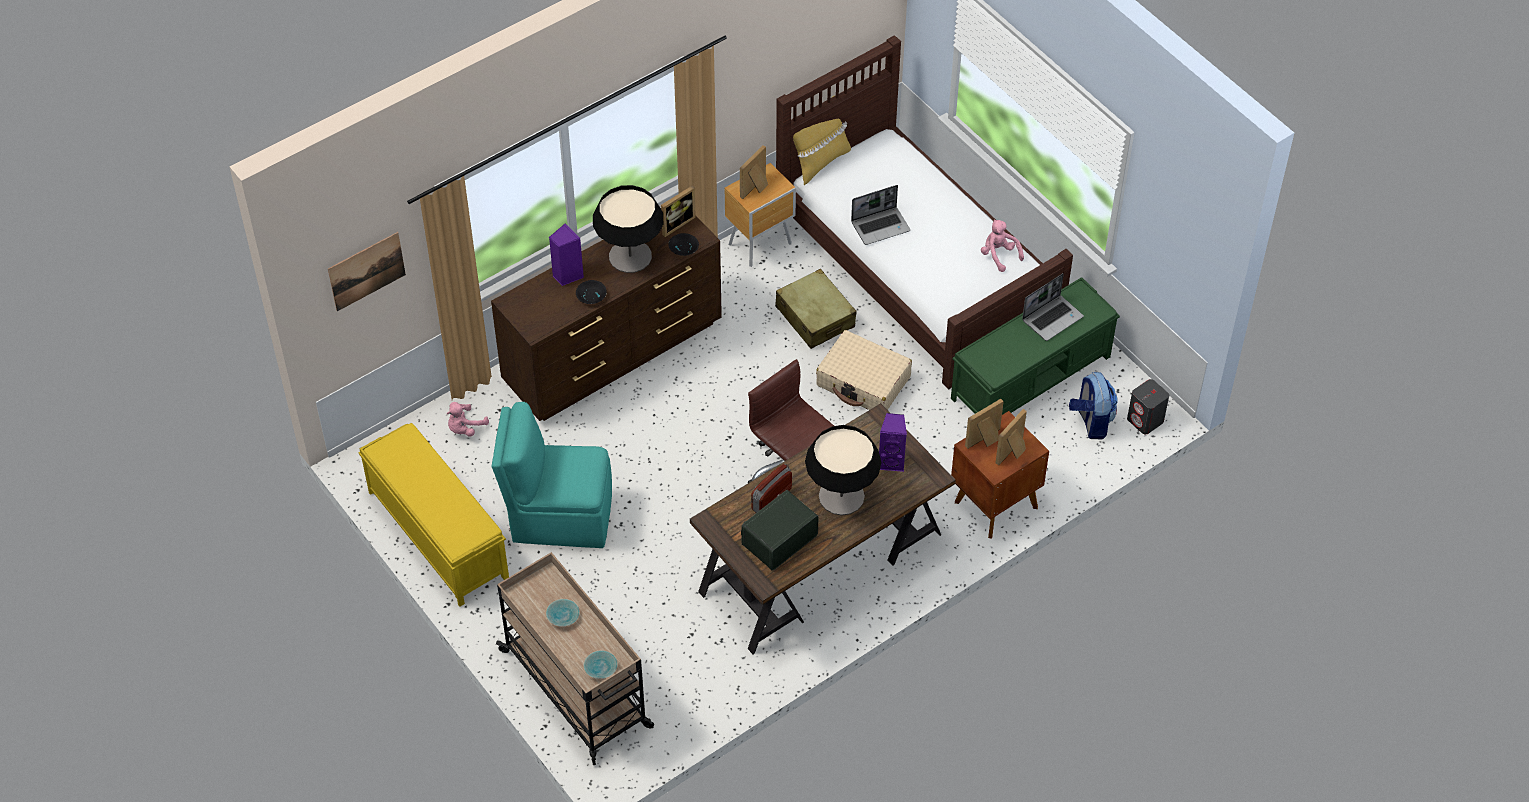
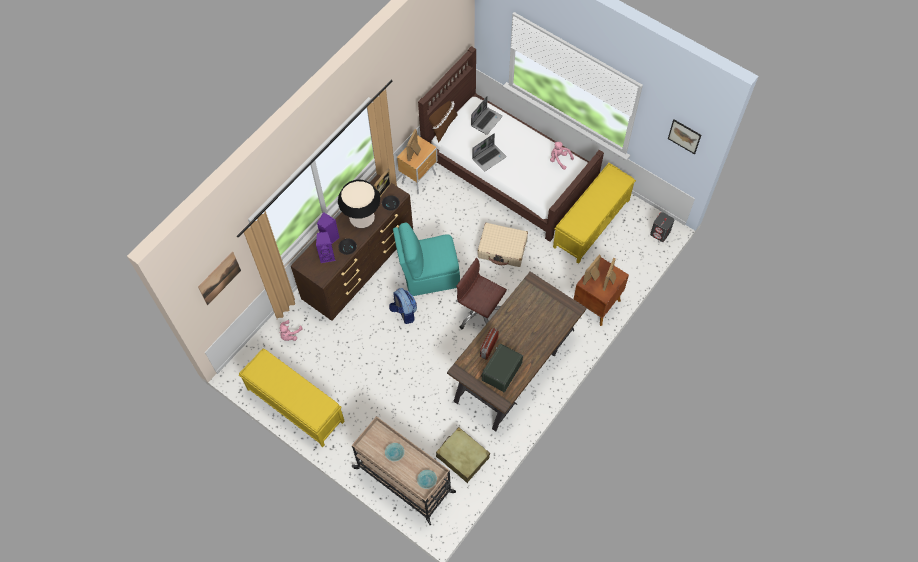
camera: 15 degrees left, 10 degrees up
turquoise chair [492,402,612,548] -> turquoise chair moved to [393,222,460,296]
beige suitcase [775,269,856,349] -> beige suitcase moved to [436,427,490,483]
yellow pillow [793,96,851,185] -> brown pillow [429,88,458,143]
table lamp [805,425,881,515] -> none
purple speaker [879,413,907,472] -> purple speaker moved to [316,232,336,263]
green bench [951,277,1120,415] -> yellow bench [553,163,636,264]
laptop [1022,273,1084,341] -> laptop moved to [471,96,503,135]
backpack [1069,372,1118,439] -> backpack moved to [389,288,417,324]
none -> picture [668,120,701,154]

